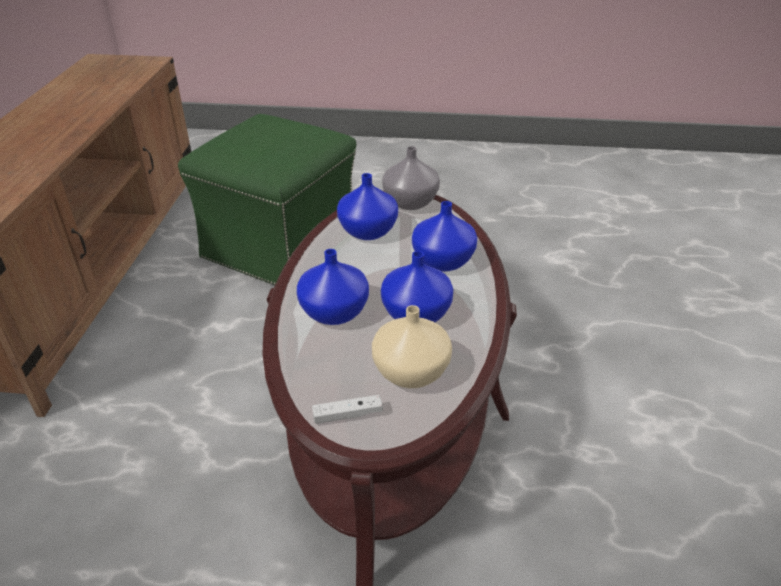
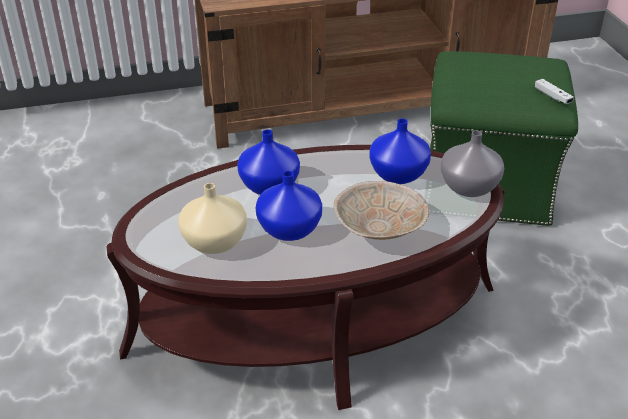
camera: 70 degrees right, 0 degrees up
white game controller [312,395,383,424] -> white game controller moved to [535,79,574,104]
blue vase [412,201,477,272] -> beige bowl [334,181,429,240]

